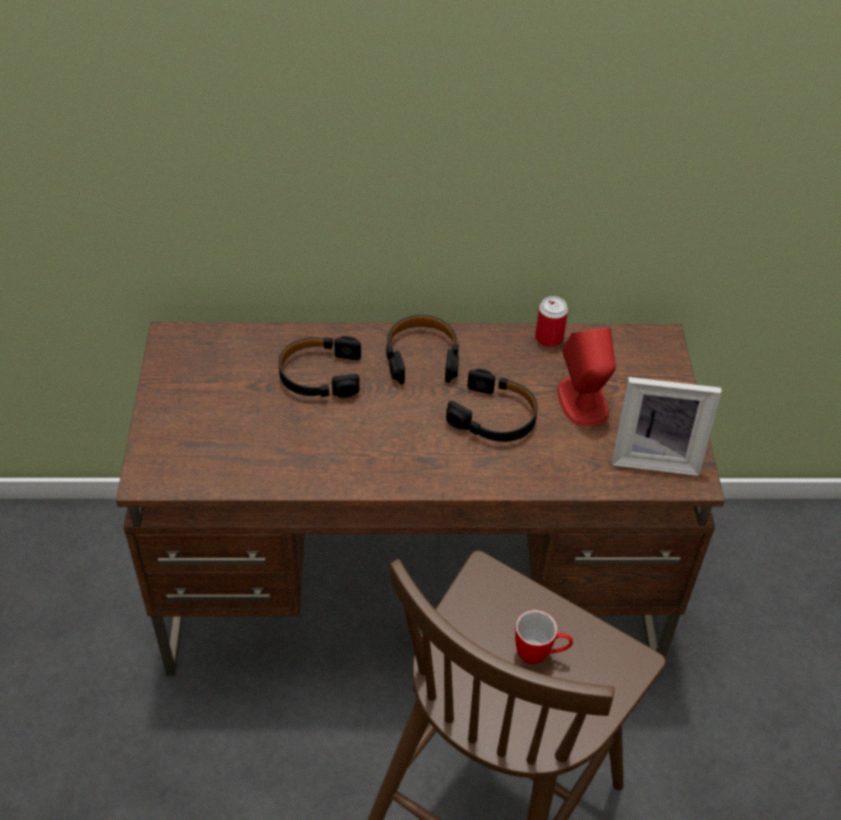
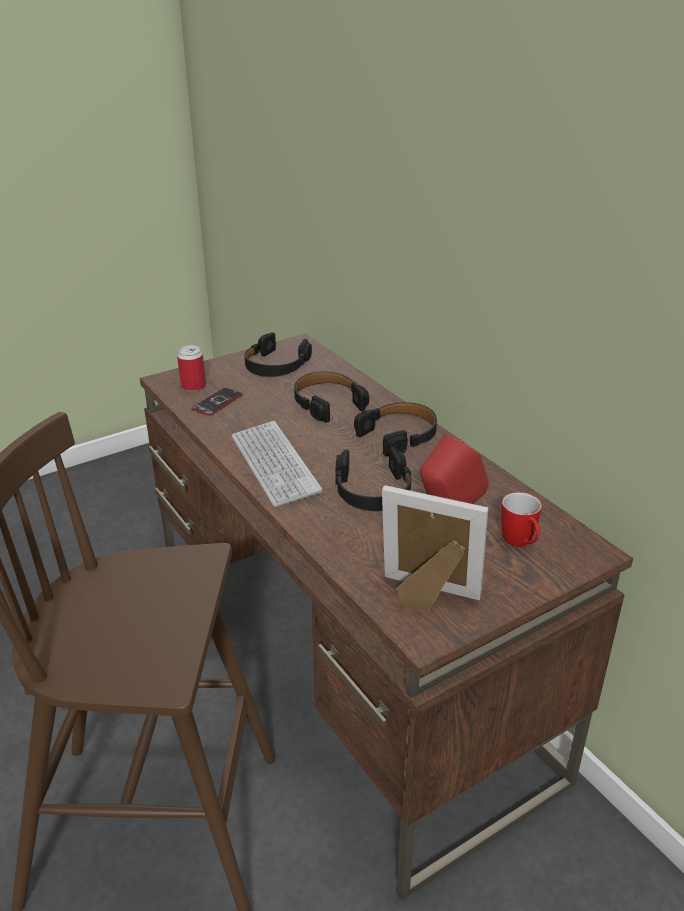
camera: 60 degrees right, 15 degrees down
mug [515,610,573,664] -> mug moved to [501,492,542,547]
can [535,296,568,347] -> can moved to [177,345,206,392]
picture frame [612,377,722,476] -> picture frame turned 135 degrees clockwise [382,485,488,611]
none -> phone [192,388,243,416]
none -> keyboard [231,421,323,507]
none -> black headphones [244,332,312,377]

